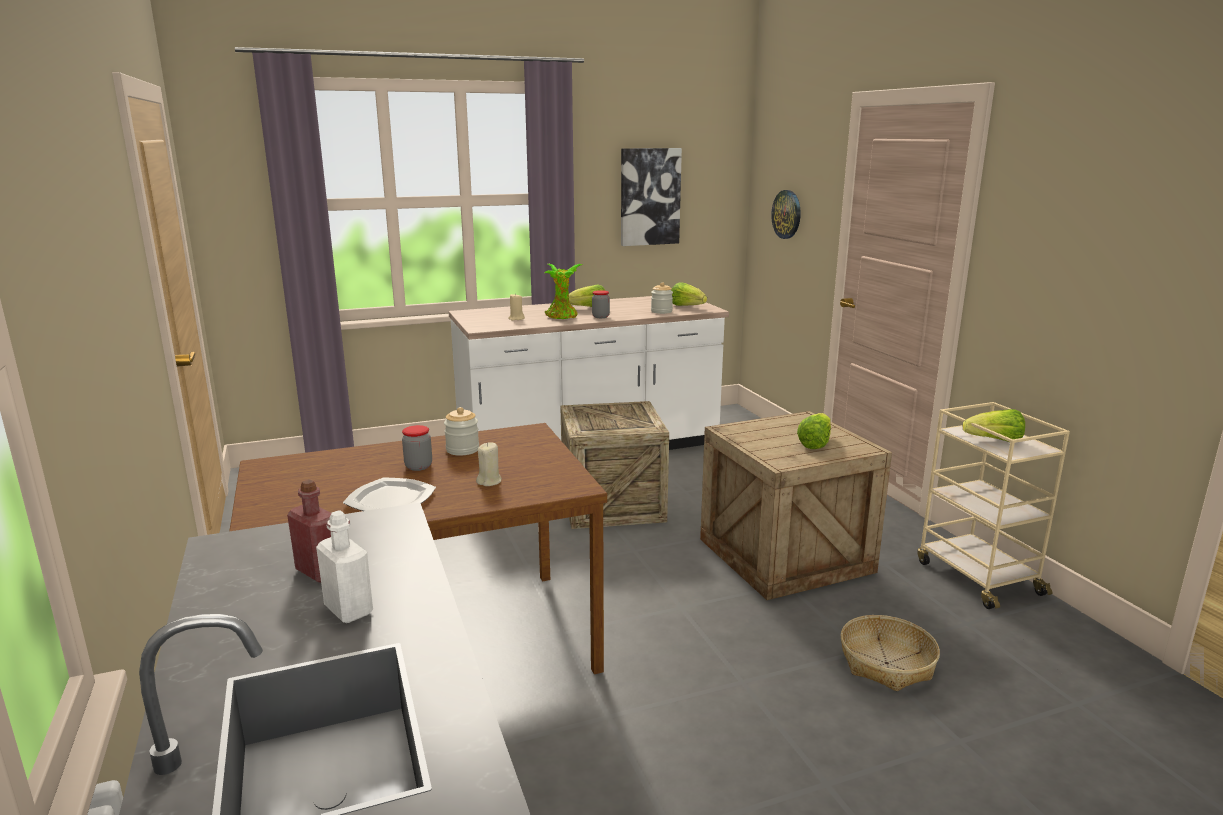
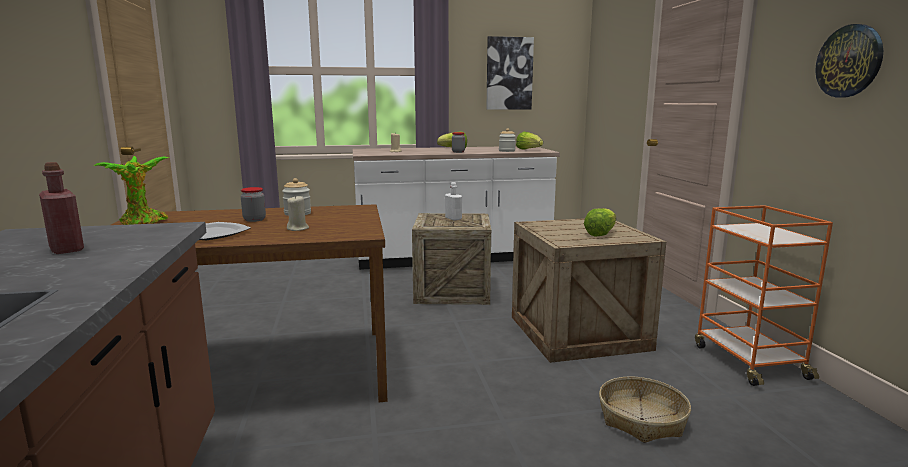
camera: 10 degrees right, 5 degrees down
white bottle [316,510,373,623] -> white bottle moved to [445,182,462,220]
potted plant [544,264,583,319] -> potted plant moved to [93,156,169,225]
wall clock [771,190,801,239] -> wall clock moved to [815,24,883,97]
beige cart [917,402,1070,609] -> orange cart [695,205,833,386]
lettuce [963,409,1025,442] -> none

